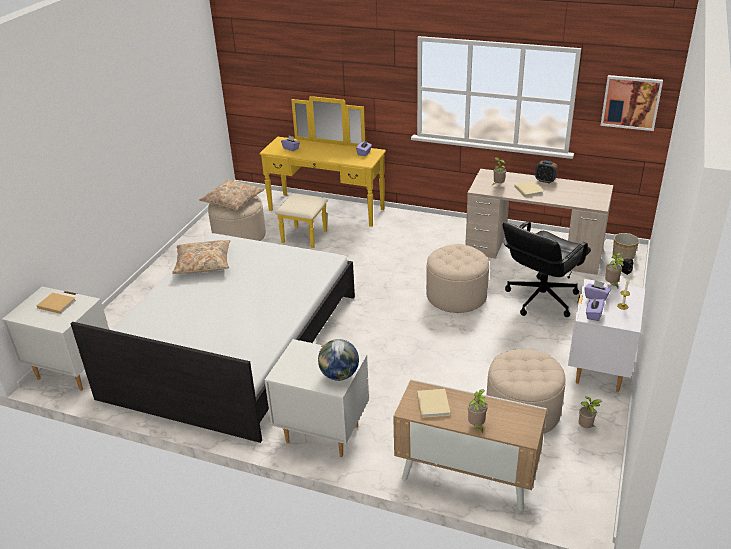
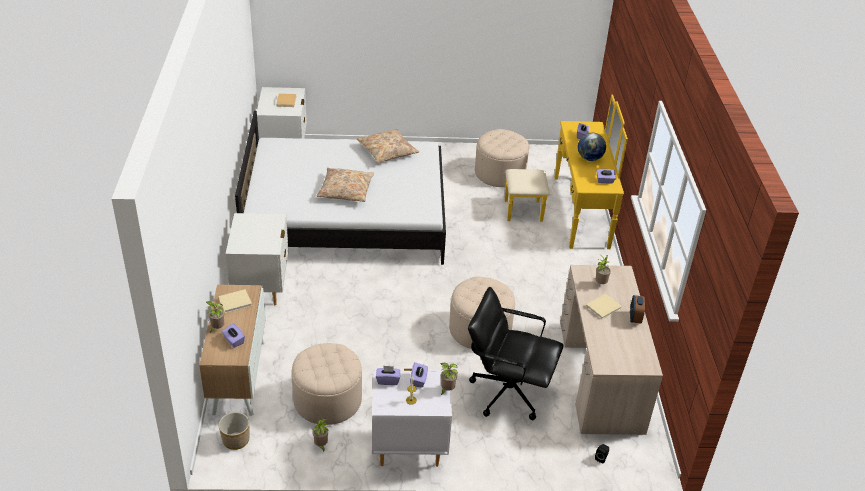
camera: 65 degrees right, 5 degrees up
beige pillow [199,180,265,210] -> beige pillow moved to [316,168,374,202]
globe [318,339,359,381] -> globe moved to [578,133,606,161]
picture [600,75,663,131] -> none
planter [613,233,639,259] -> planter moved to [219,412,249,450]
none -> purple tissue box [222,323,245,348]

